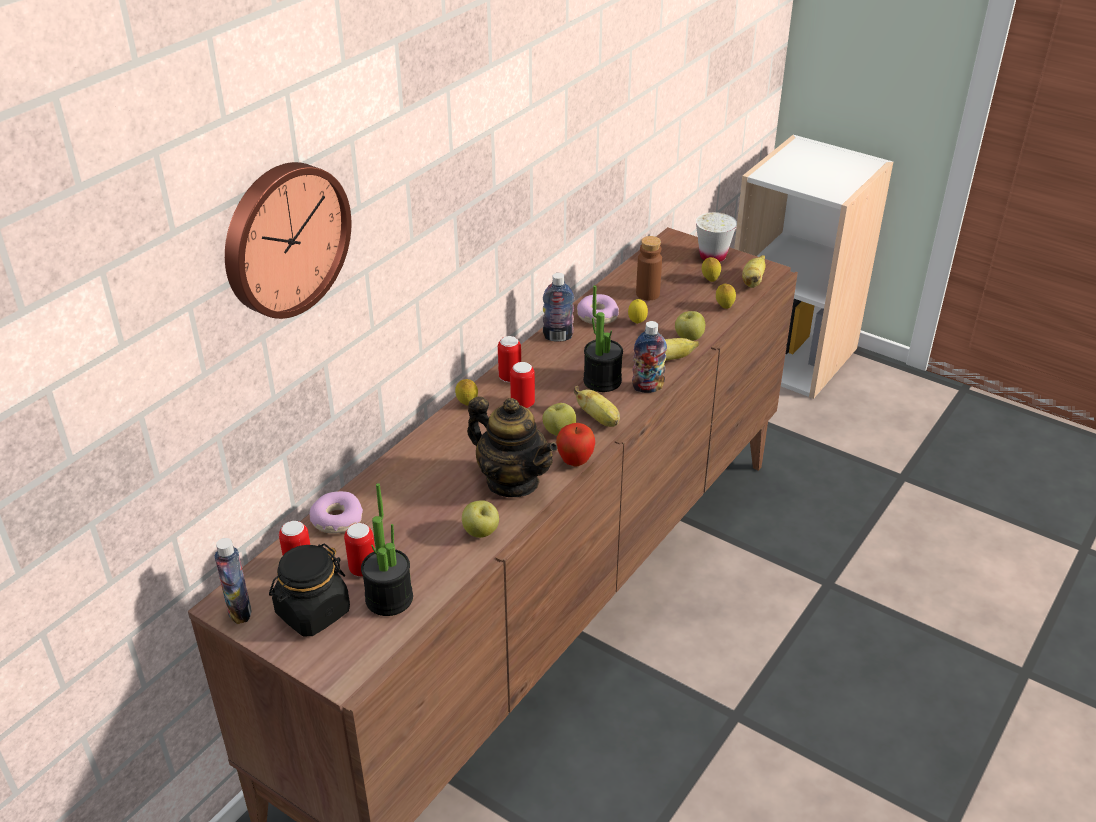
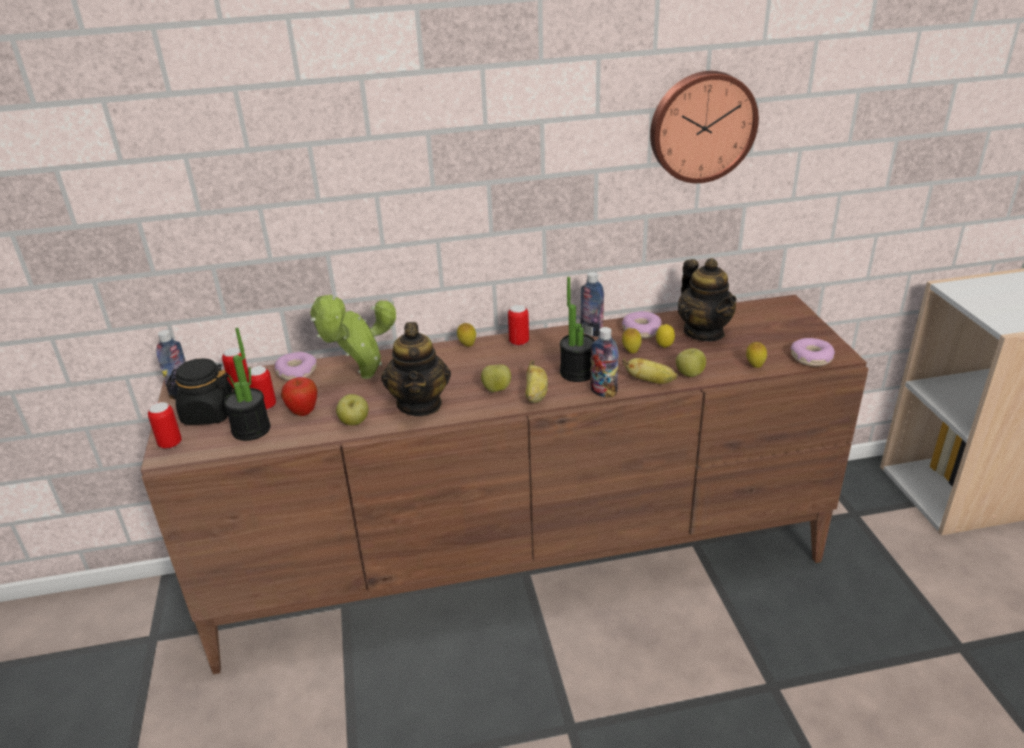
camera: 45 degrees right, 5 degrees down
wall clock [225,162,351,319] -> wall clock moved to [650,71,759,183]
can [510,362,535,408] -> can moved to [148,402,182,449]
apple [556,423,595,467] -> apple moved to [281,377,317,416]
brown bottle [636,236,662,300] -> teapot [678,258,736,341]
white cup [696,212,737,262] -> none
lemon [702,257,721,282] -> lemon moved to [622,328,642,354]
banana [742,255,766,288] -> donut [790,338,835,367]
none -> potted plant [310,295,396,379]

